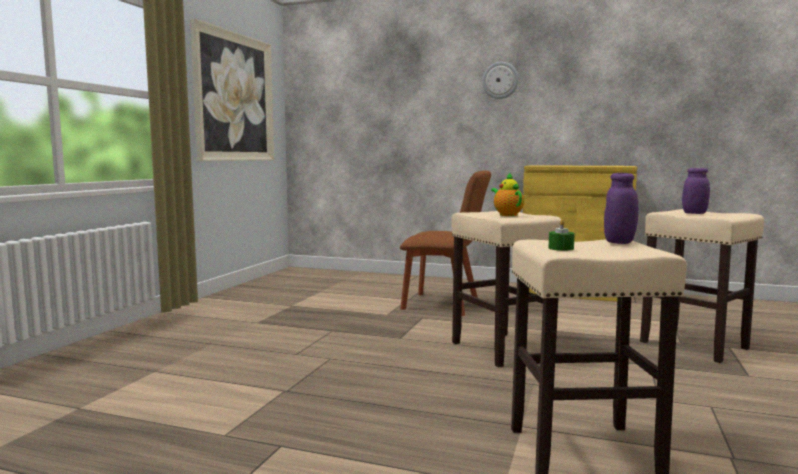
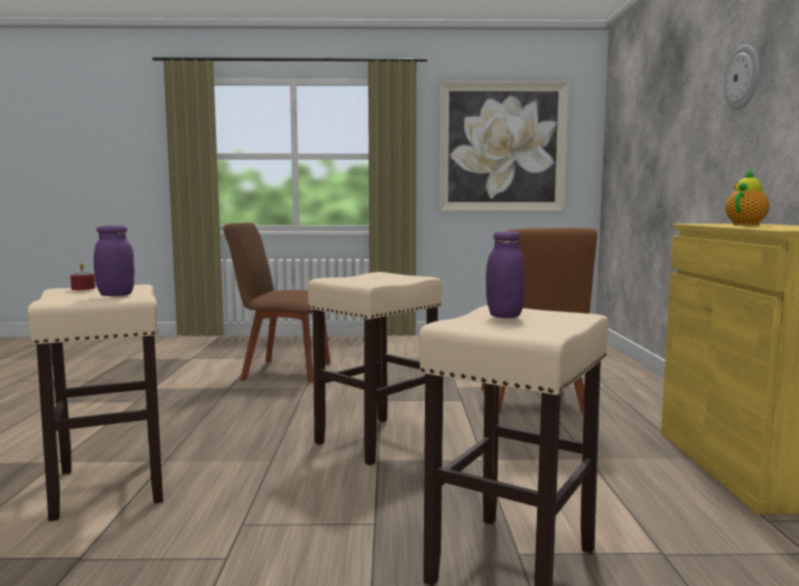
camera: 70 degrees right, 0 degrees up
teapot [491,173,524,216] -> teapot moved to [725,169,770,225]
green candle [549,219,575,251] -> red candle [70,263,95,290]
none -> brown chair [223,223,330,382]

